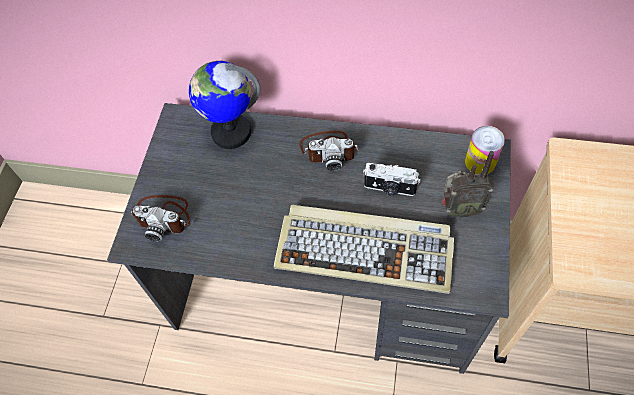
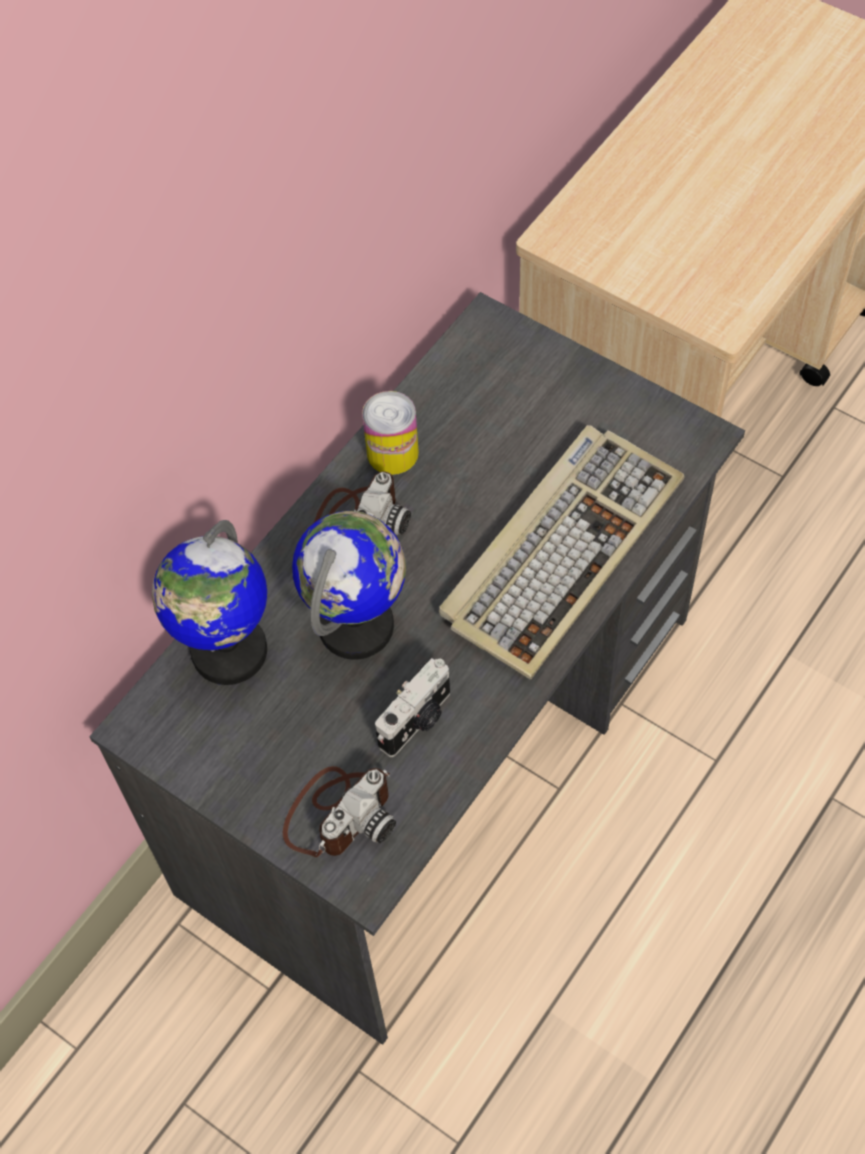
camera: 65 degrees left, 0 degrees up
camera [363,162,421,196] -> camera moved to [375,658,450,757]
radio [442,151,494,218] -> none
can [465,126,505,174] -> can moved to [362,391,419,475]
none -> globe [292,511,406,660]

